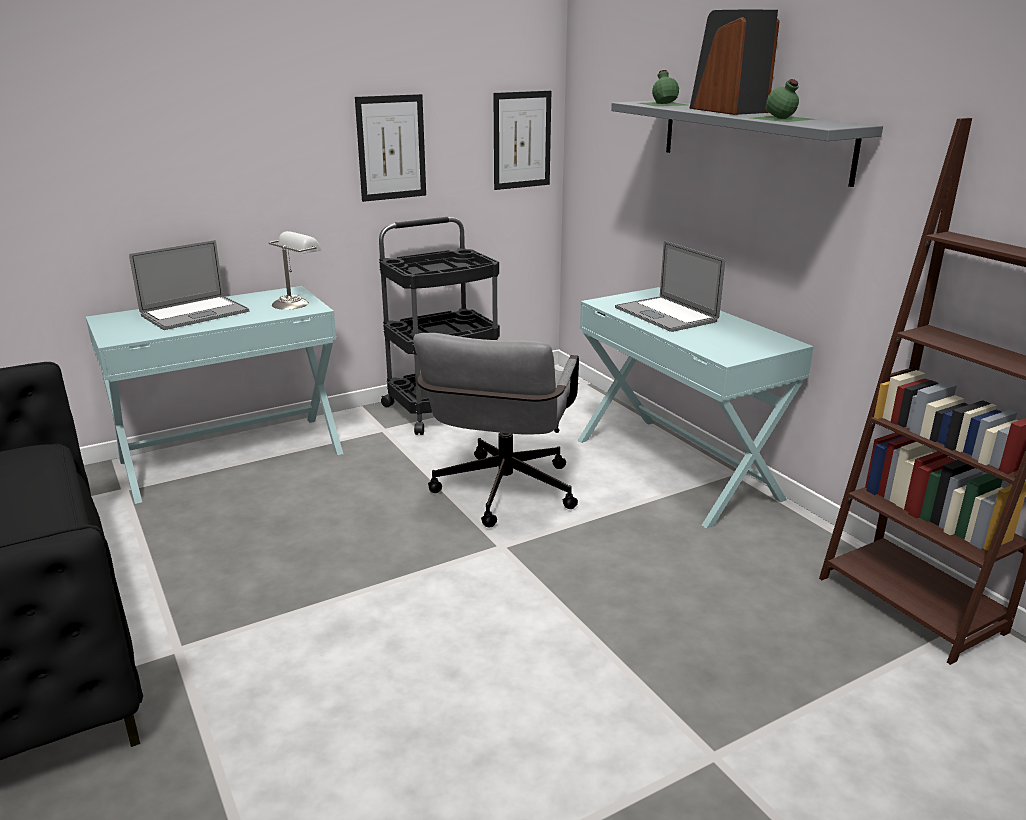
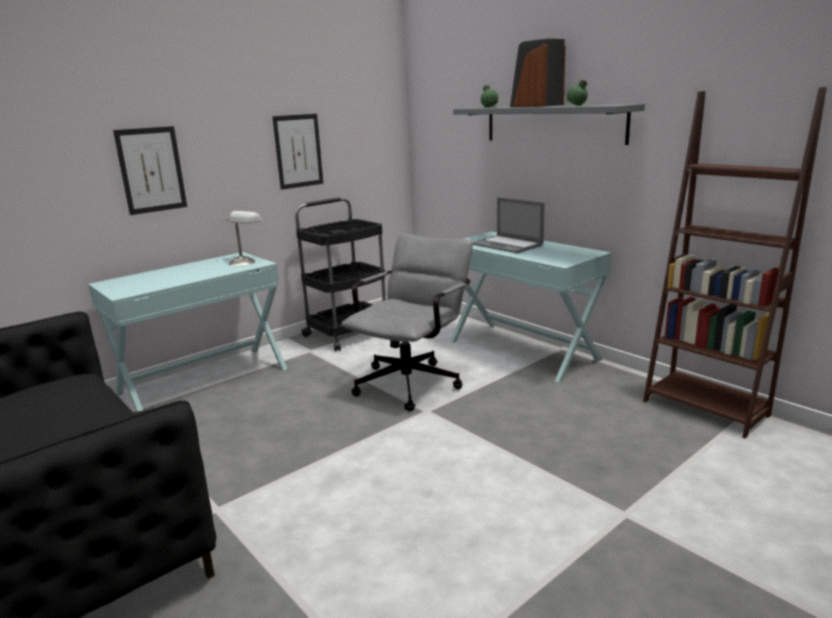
camera: 10 degrees left, 5 degrees down
laptop [129,240,249,330] -> none
grey office chair [413,333,579,527] -> grey office chair turned 150 degrees counterclockwise [341,234,473,411]
picture [493,91,551,190] -> picture moved to [113,126,187,215]

